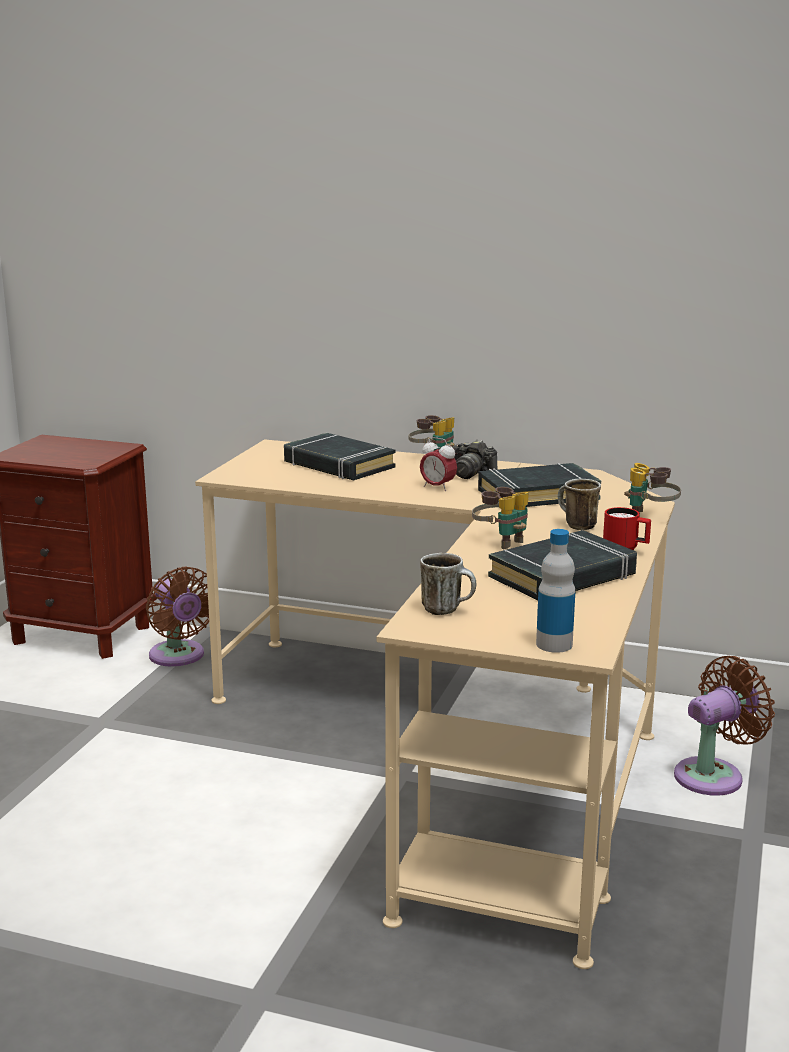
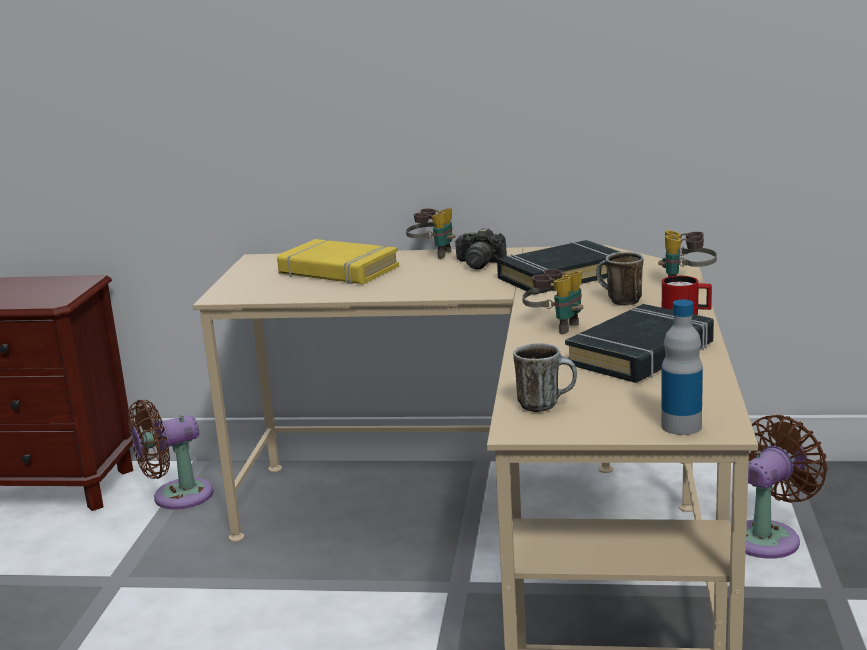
camera: 10 degrees left, 0 degrees up
brown fan [146,566,209,667] -> brown fan turned 105 degrees clockwise [128,400,214,509]
black book [284,433,396,480] -> yellow book [277,239,399,284]
alarm clock [420,437,457,491] -> none

